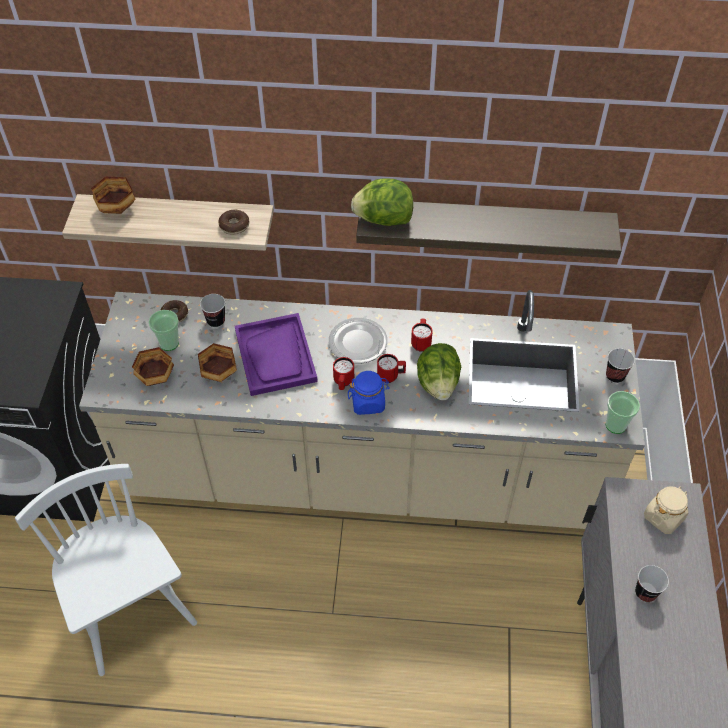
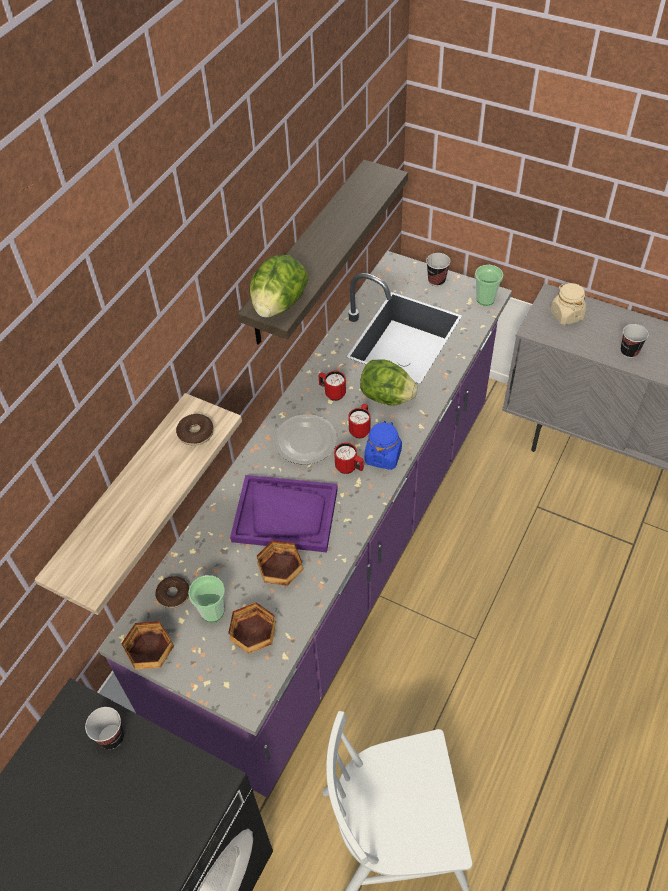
camera: 65 degrees left, 0 degrees up
beige counter [79,290,645,529] -> purple counter [98,251,512,798]
bowl [91,177,135,214] -> bowl moved to [121,621,174,669]
cup [200,294,225,328] -> cup moved to [85,707,124,749]

